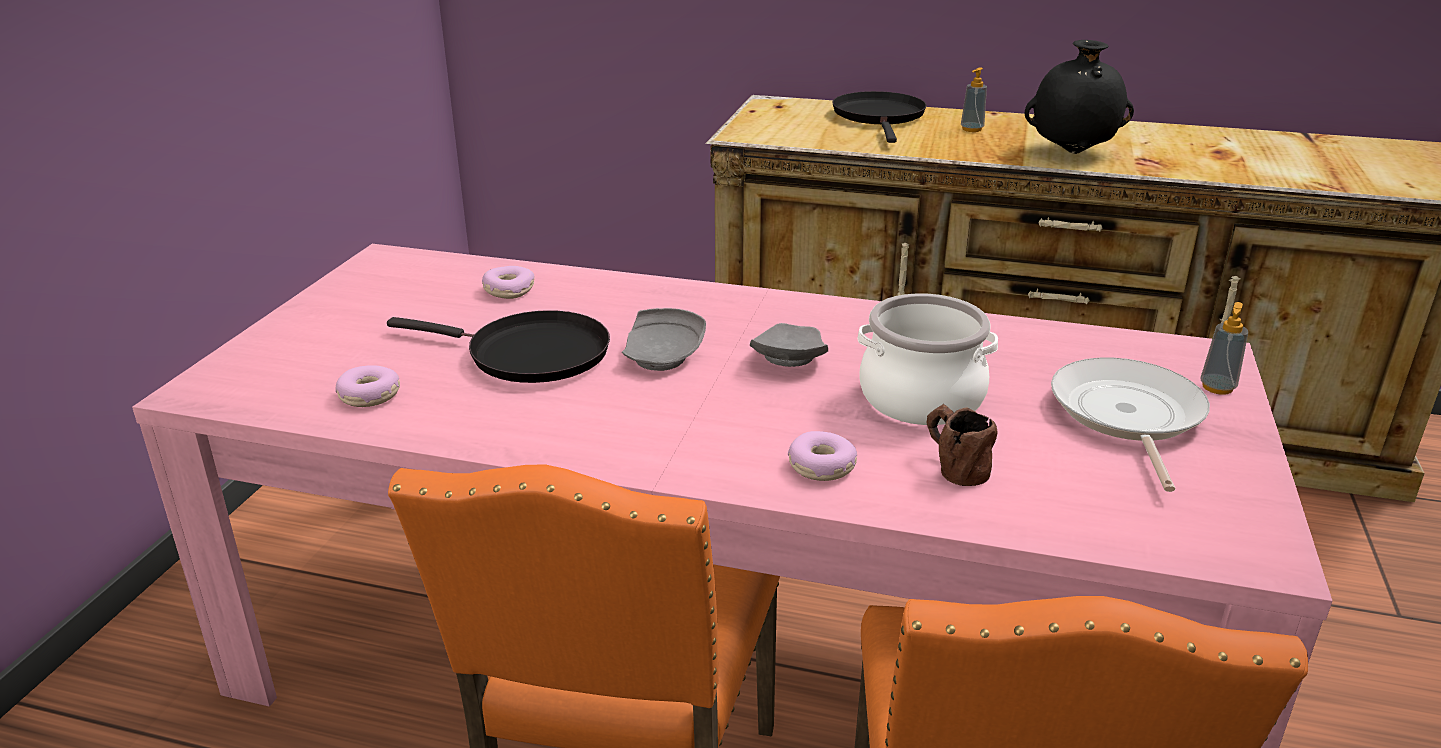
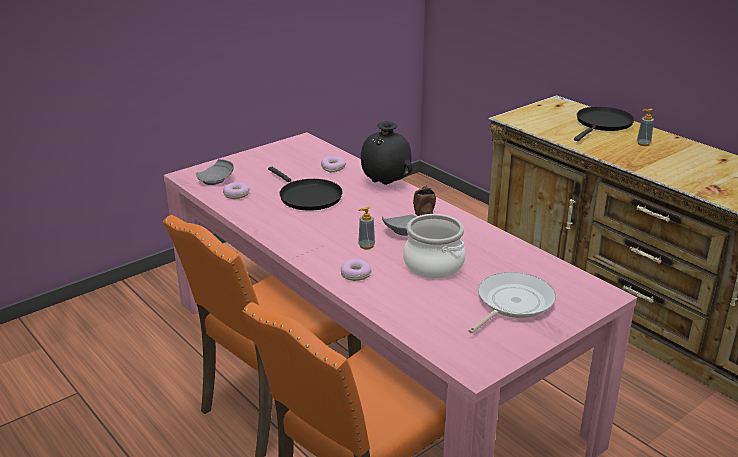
camera: 35 degrees right, 0 degrees up
grey plate [622,308,706,371] -> grey plate moved to [196,159,234,185]
brown mug [926,404,998,486] -> brown mug moved to [413,185,436,216]
black vase [1025,40,1134,154] -> black vase moved to [361,121,413,185]
soap dispenser [1201,302,1248,395] -> soap dispenser moved to [358,207,375,250]

